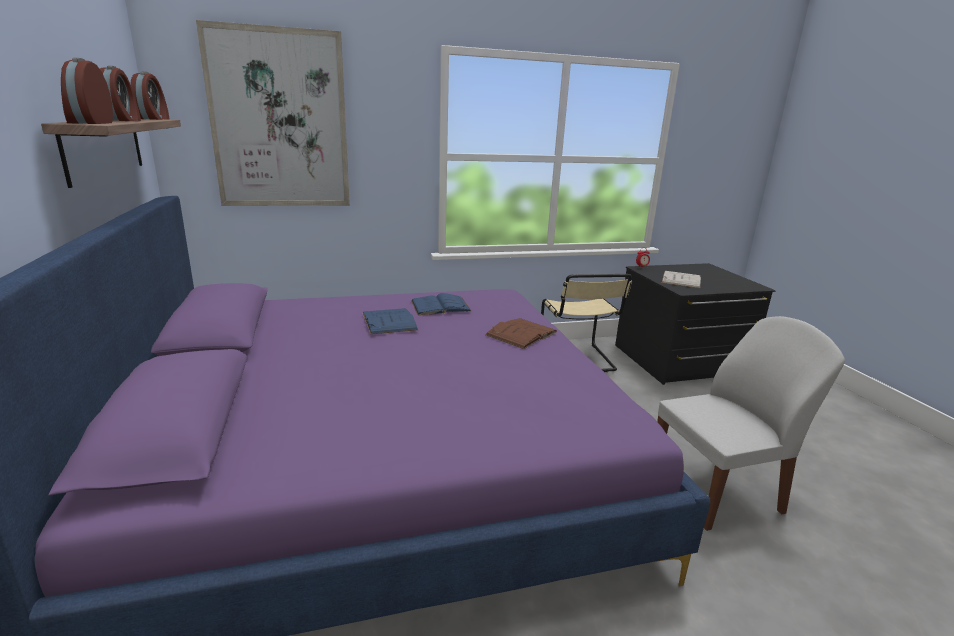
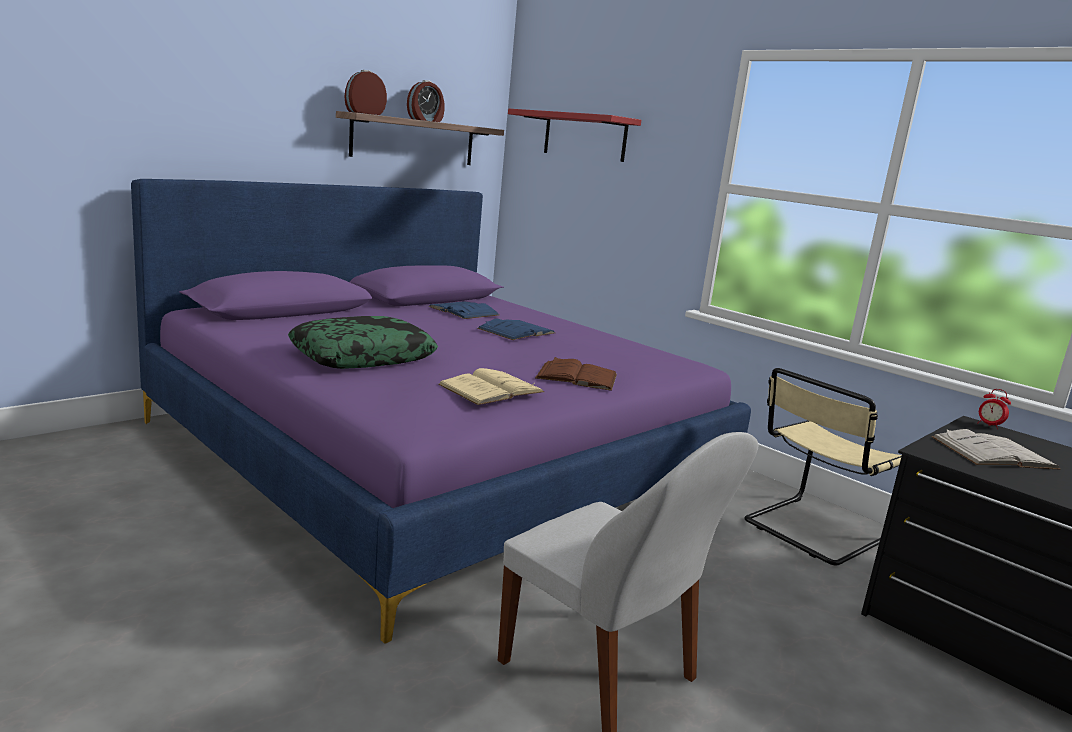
camera: 60 degrees right, 5 degrees down
alarm clock [130,71,169,120] -> none
picture [196,20,350,206] -> red shelf [508,109,641,162]
blue book [411,293,472,315] -> blue book moved to [429,301,499,319]
none -> pillow [288,316,438,369]
none -> beige book [438,368,545,405]

